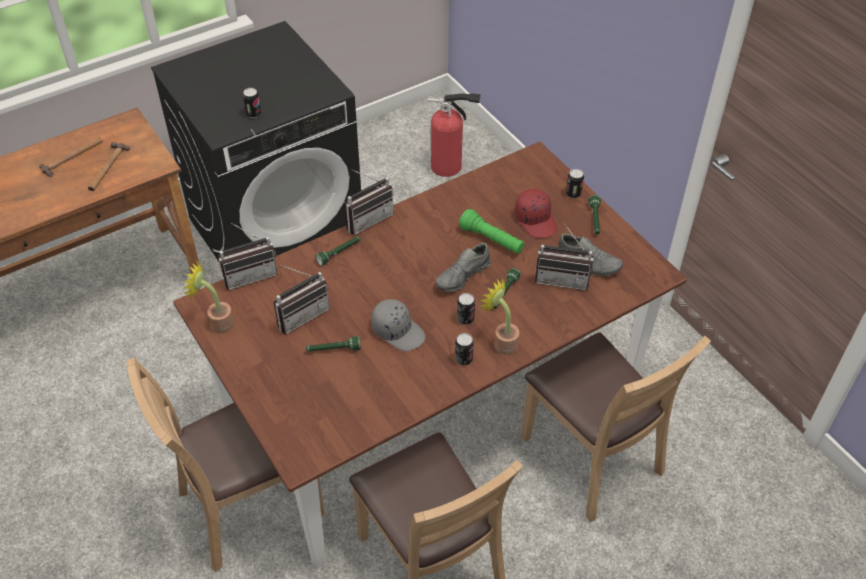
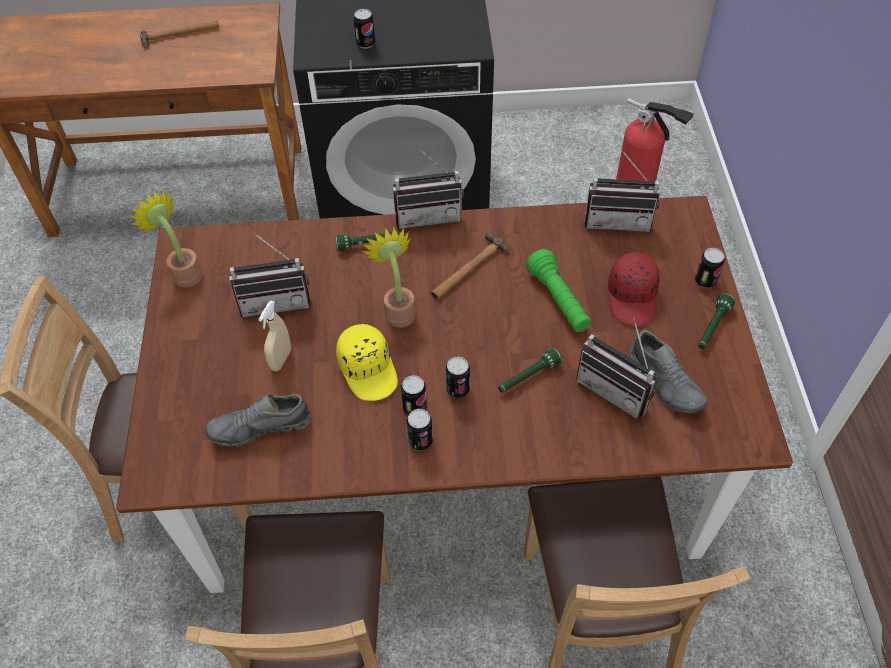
camera: 30 degrees right, 5 degrees up
hammer [88,142,130,191] -> hammer moved to [431,232,509,299]
radio [219,223,278,290] -> radio moved to [584,149,660,232]
green flashlight [306,336,361,352] -> beige spray bottle [258,301,291,371]
grey cap [371,299,425,351] -> yellow cap [336,324,398,401]
grey shoe [436,243,491,292] -> grey shoe moved to [206,394,312,447]
potted plant [480,279,519,355] -> potted plant moved to [362,228,415,328]
none -> can [401,375,427,415]

